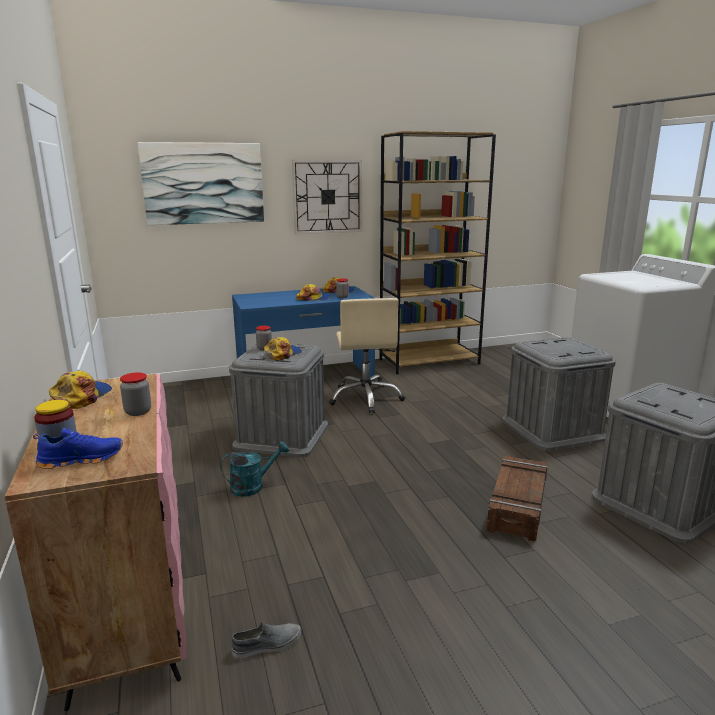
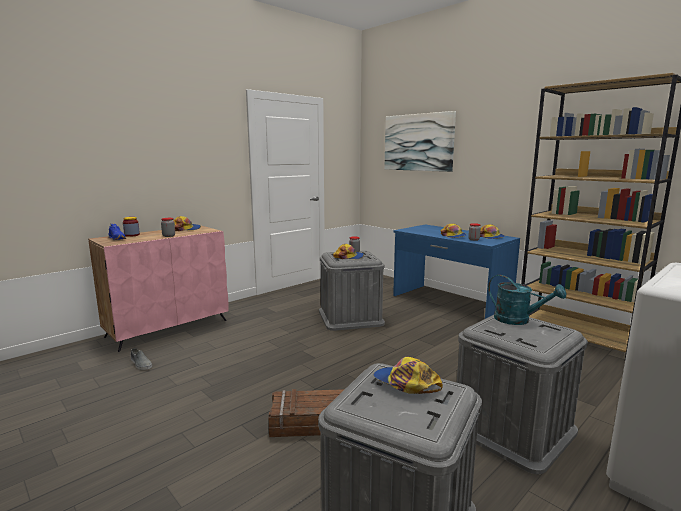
camera: 65 degrees right, 5 degrees down
turquoise watering can [220,441,289,497] -> turquoise watering can moved to [488,275,566,325]
wall clock [292,160,362,235] -> none
beige office chair [329,298,405,413] -> none
none -> cap [373,357,443,394]

